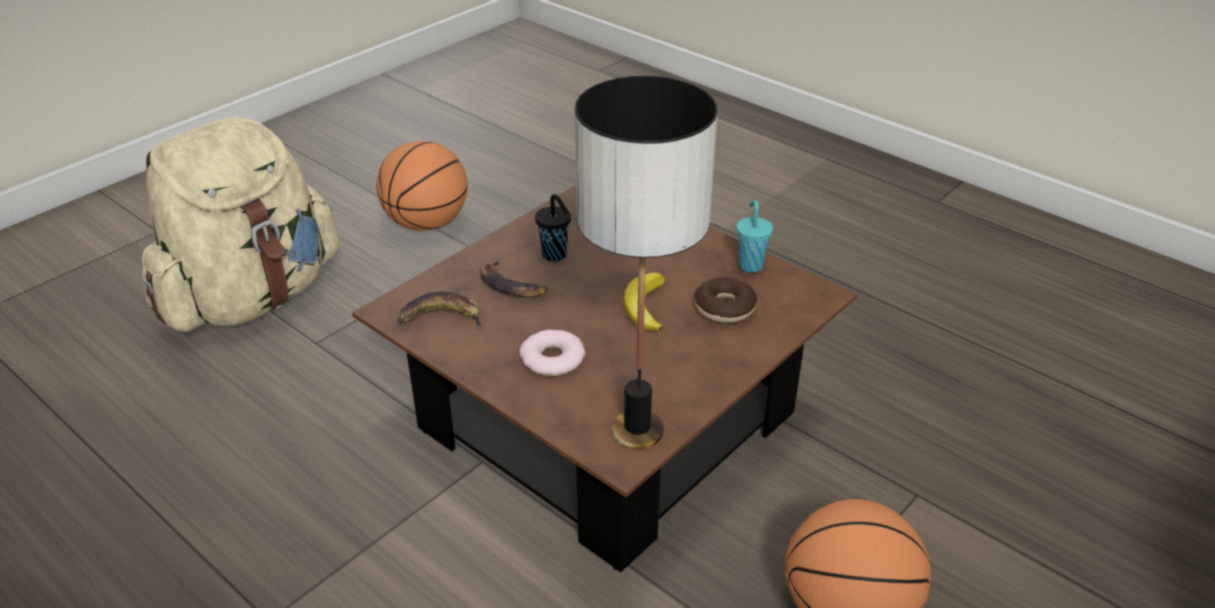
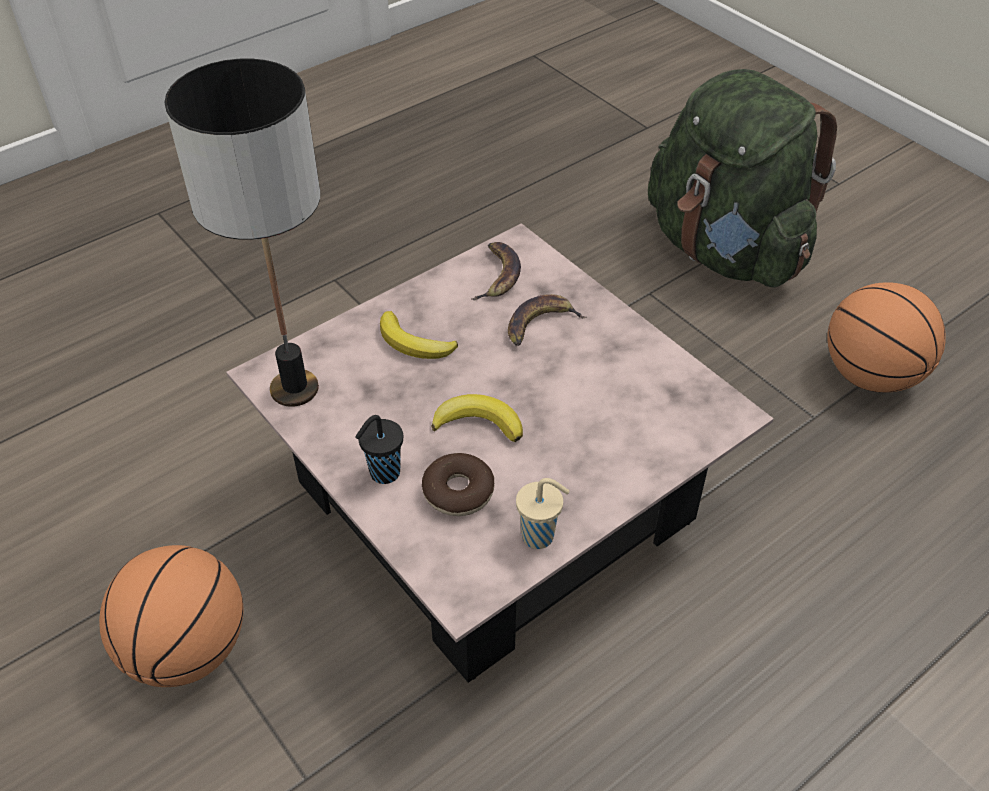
camera: 100 degrees right, 10 degrees up
beige backpack [142,117,339,332] -> green backpack [648,69,837,288]
brown coffee table [352,185,857,572] -> pink coffee table [226,223,774,683]
donut [519,330,585,376] -> banana [380,311,458,359]
black cup [535,194,571,261] -> black cup moved to [355,415,403,484]
turquoise cup [736,200,773,273] -> beige cup [516,478,569,549]

